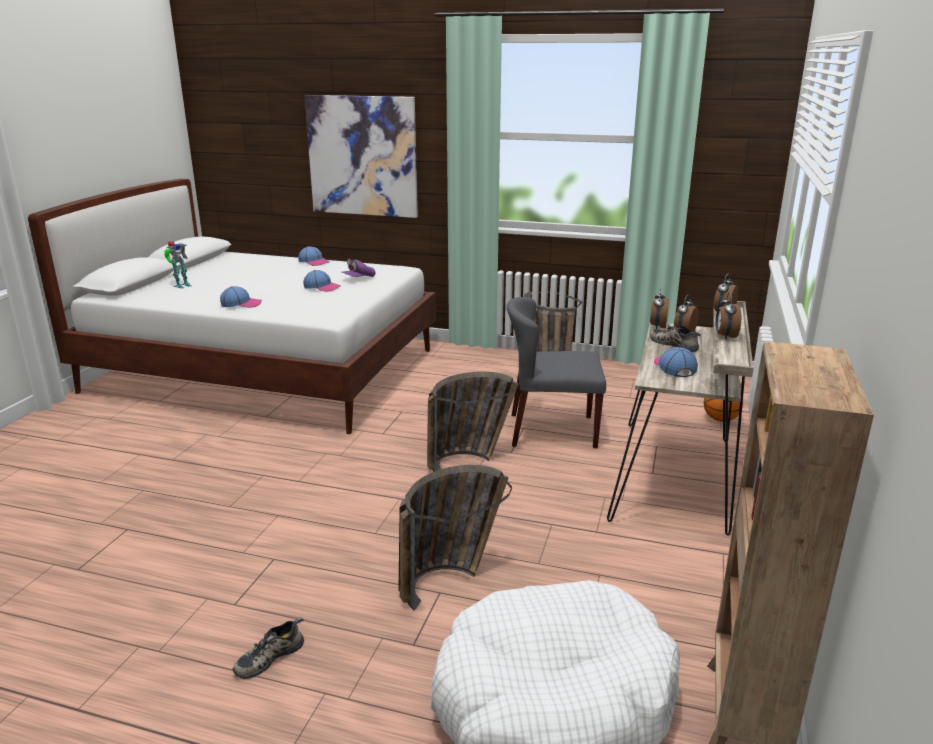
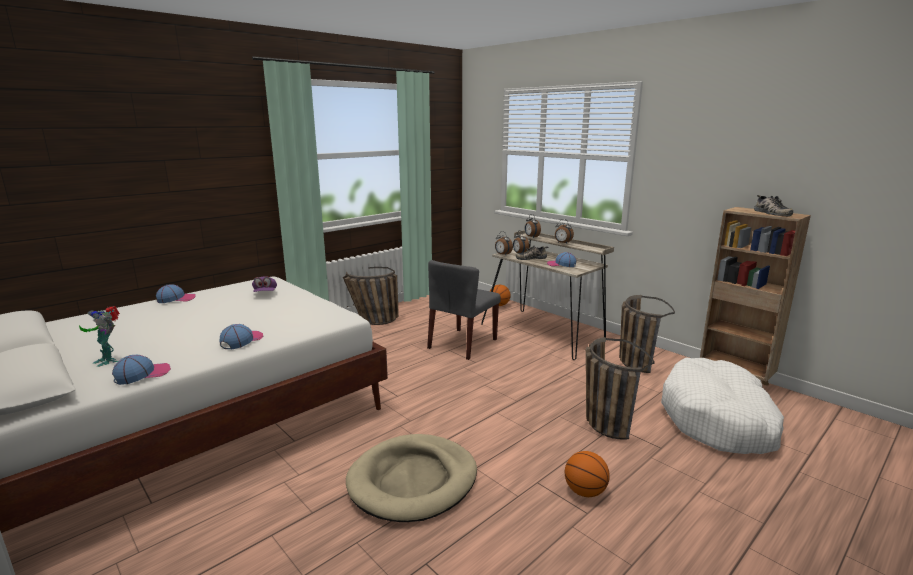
camera: 60 degrees left, 5 degrees down
toy robot [164,242,192,289] -> toy robot turned 150 degrees clockwise [79,306,120,367]
shoe [233,617,304,679] -> shoe moved to [754,195,793,216]
cap [303,270,341,292] -> cap moved to [112,355,171,385]
picture [304,95,418,218] -> none
basket [427,372,519,472] -> basket moved to [619,295,675,373]
none -> beige dog bed [346,434,477,522]
none -> basketball [565,451,610,497]

